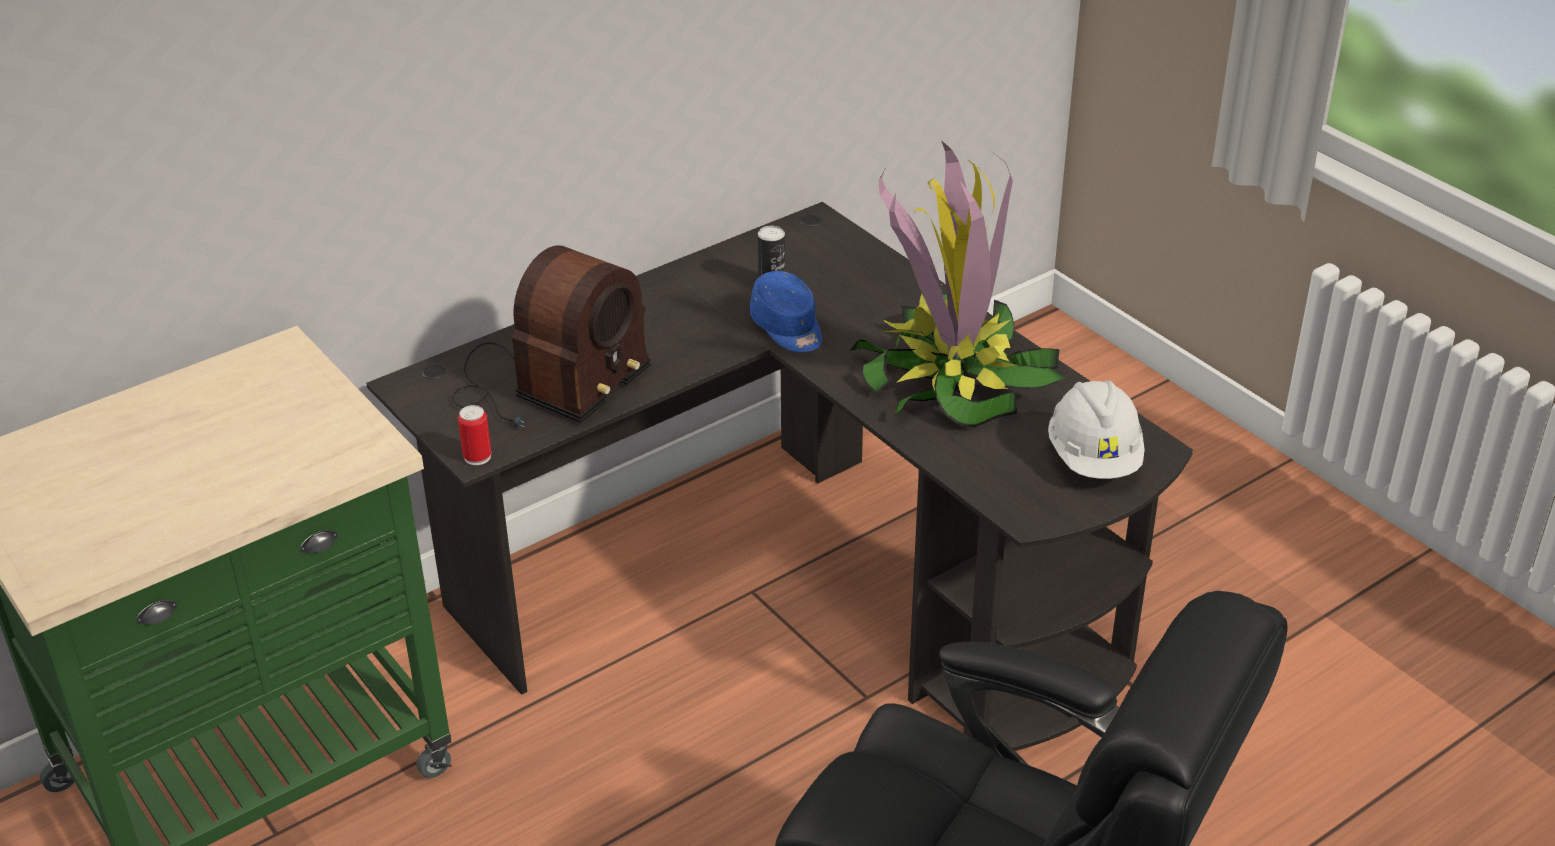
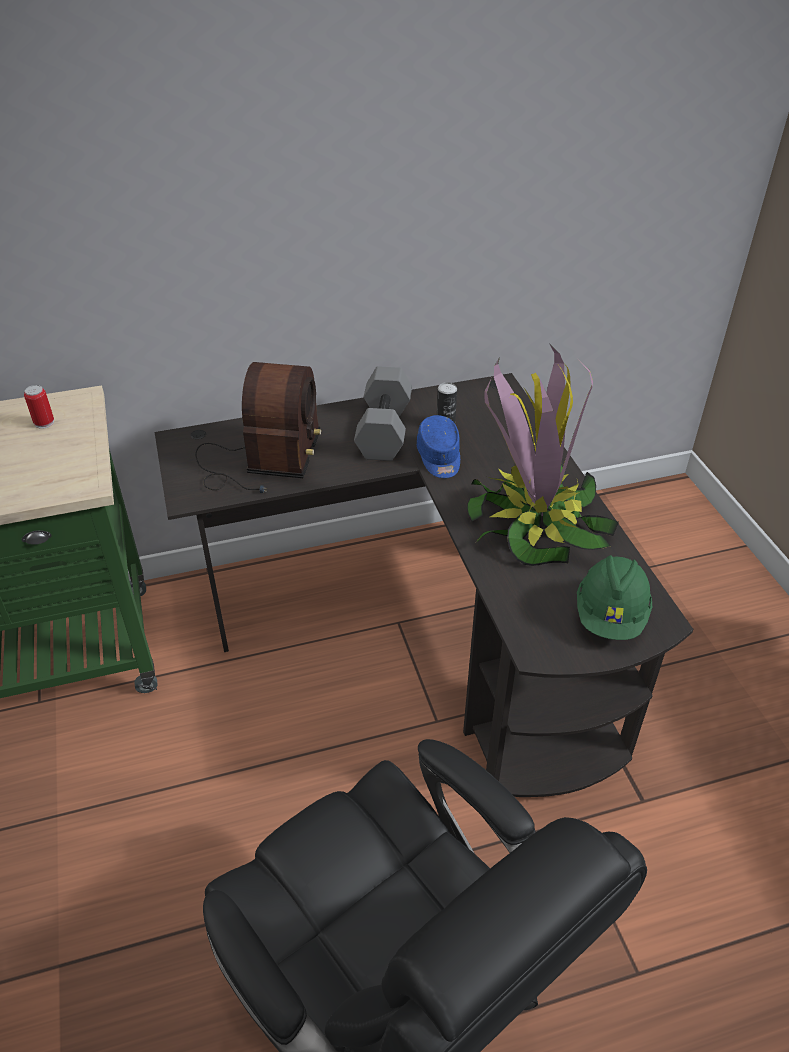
camera: 20 degrees right, 5 degrees up
radio [452,245,651,428] -> radio turned 45 degrees counterclockwise [195,362,321,493]
can [458,405,492,465] -> can moved to [24,385,54,429]
white hard hat [1048,380,1145,479] -> green hard hat [577,555,652,640]
none -> grey dumbbell [354,366,412,461]

